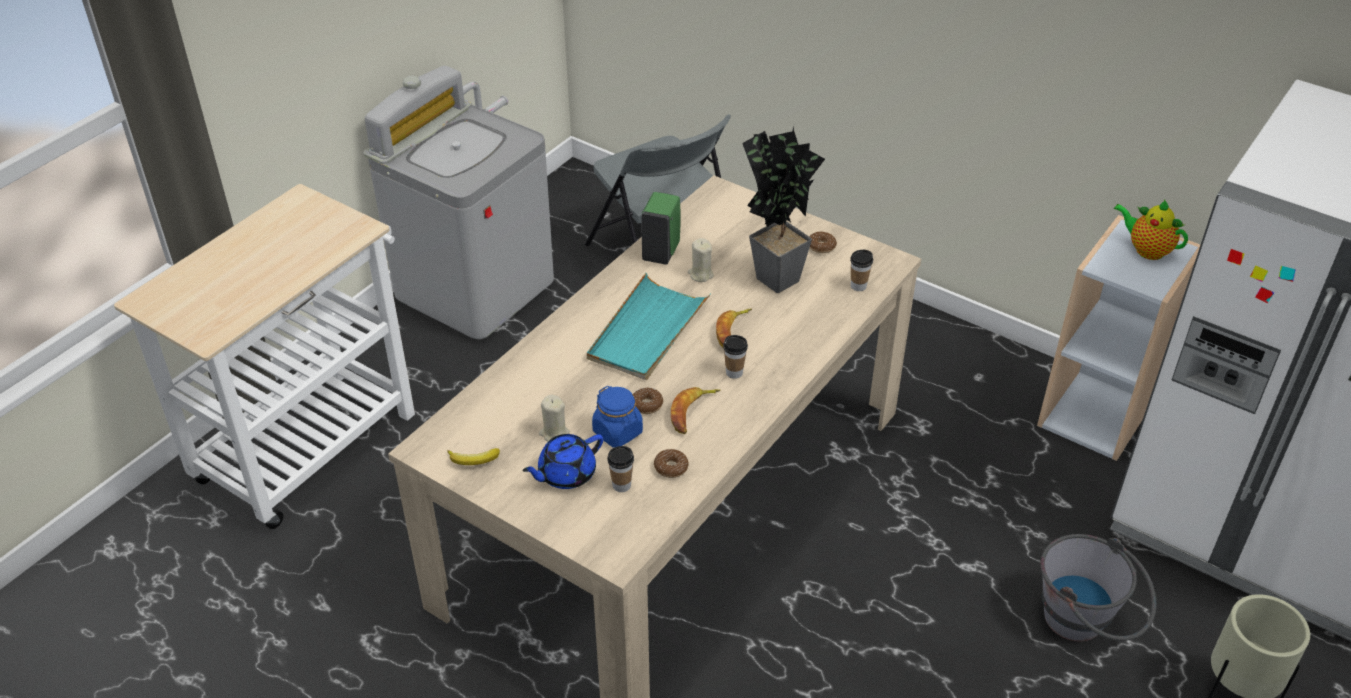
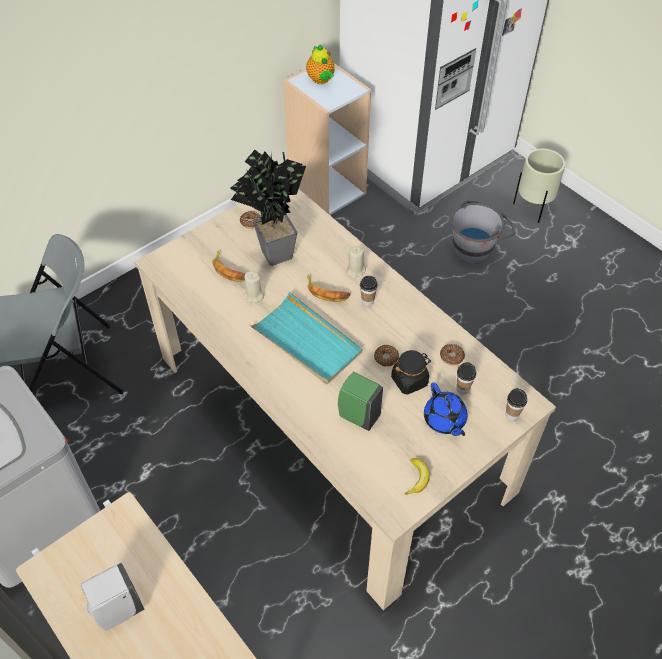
camera: 75 degrees left, 10 degrees up
beige candle [539,394,570,441] -> beige candle moved to [347,246,366,279]
blue jar [592,386,643,447] -> black jar [391,350,431,395]
green soap dispenser [641,192,681,265] -> green soap dispenser moved to [338,371,383,431]
banana [671,387,721,434] -> banana moved to [212,250,245,282]
cup [850,250,873,291] -> cup moved to [505,388,527,421]
teapot [1113,200,1188,260] -> teapot turned 75 degrees counterclockwise [306,44,335,84]
none -> white soap dispenser [81,563,145,631]

